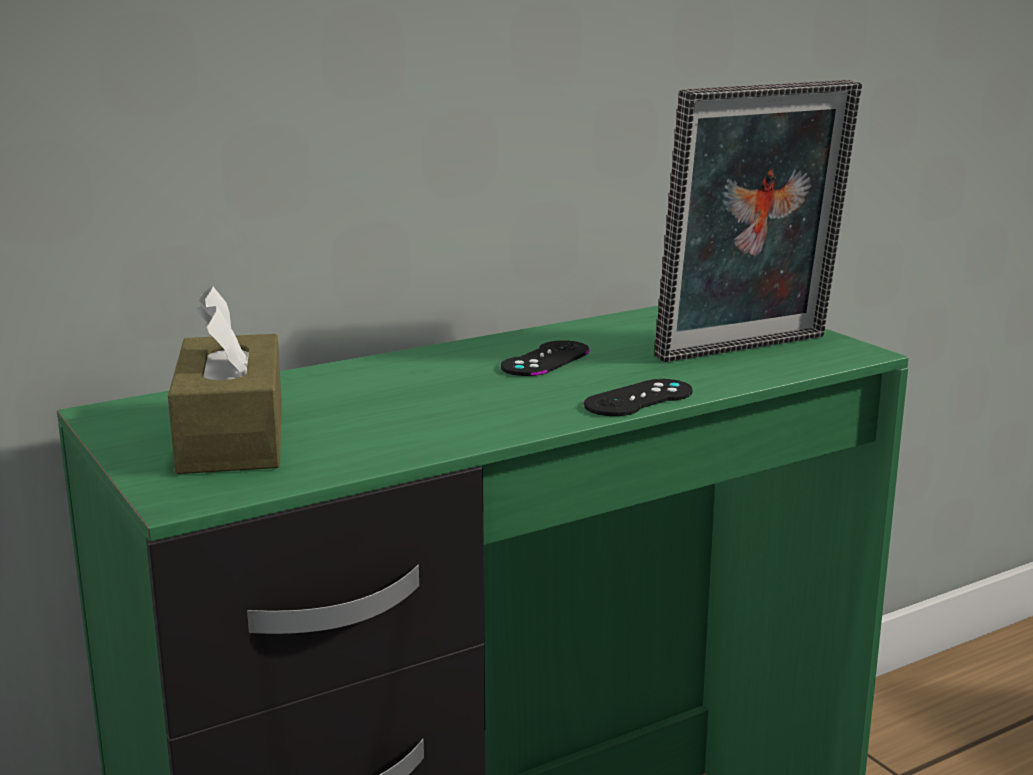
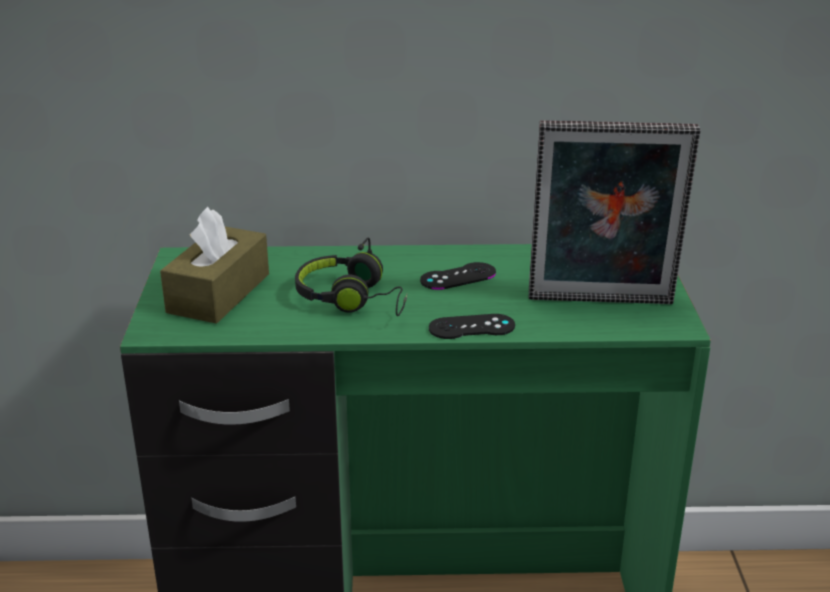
camera: 30 degrees right, 10 degrees up
none -> black headphones [295,237,407,316]

